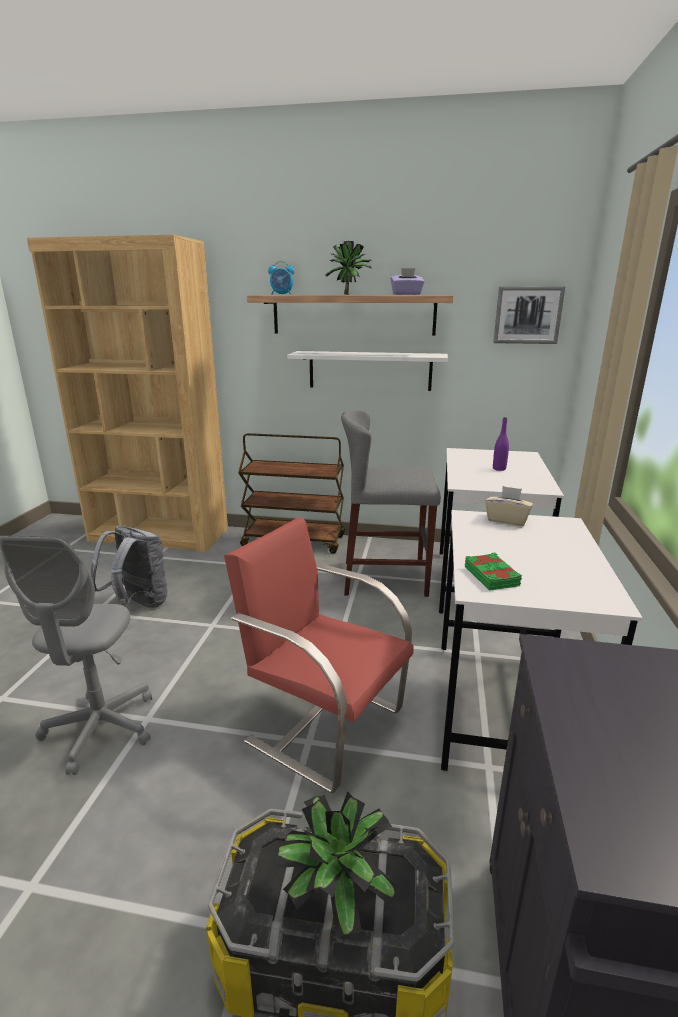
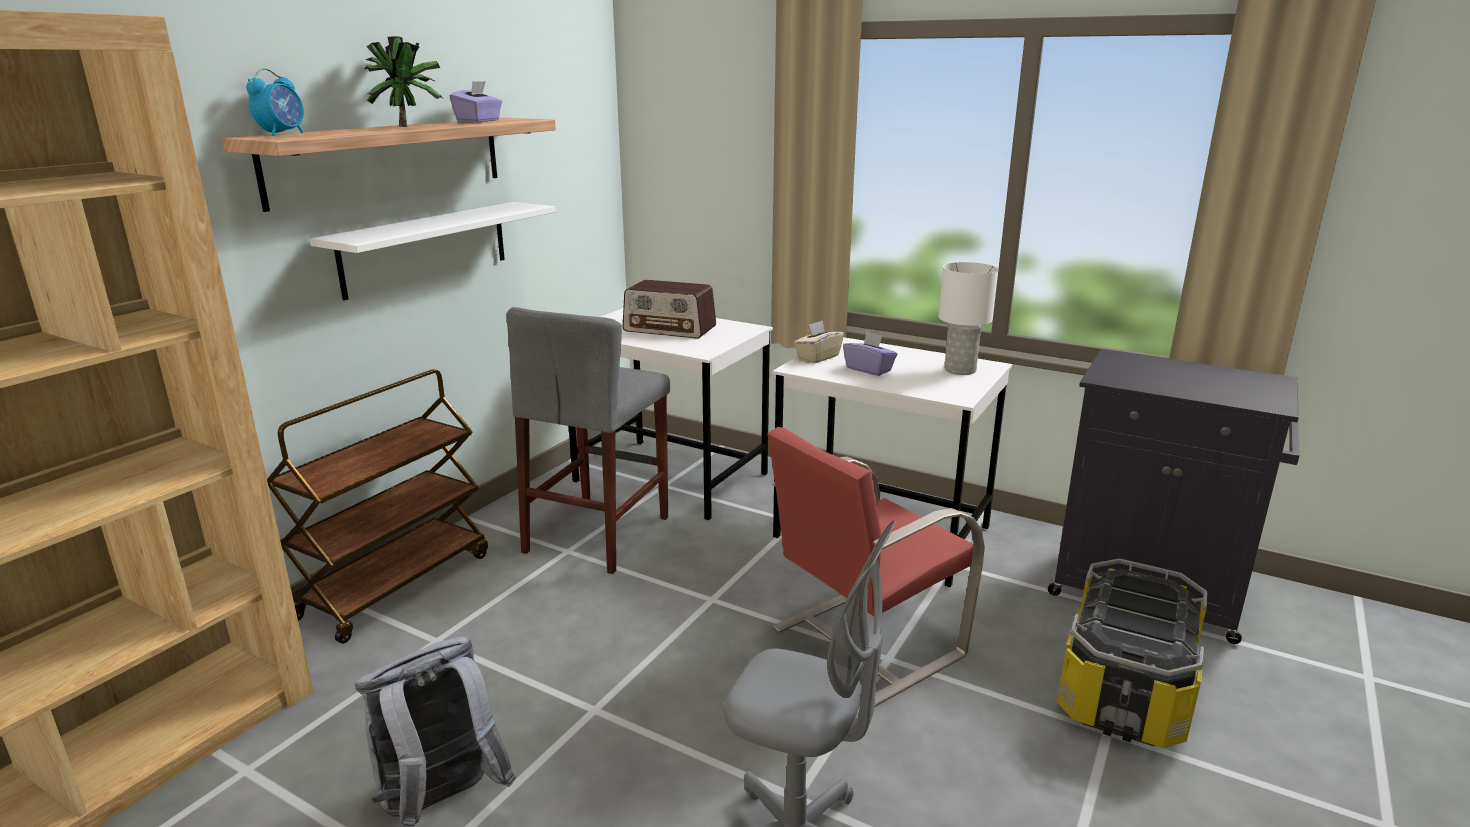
camera: 70 degrees left, 0 degrees up
potted plant [277,791,397,937] -> none
green book [465,553,522,591] -> none
picture [493,286,566,344] -> none
purple bottle [493,417,509,471] -> radio [623,280,716,339]
none -> purple tissue box [843,331,897,376]
none -> white table lamp [939,262,998,375]

